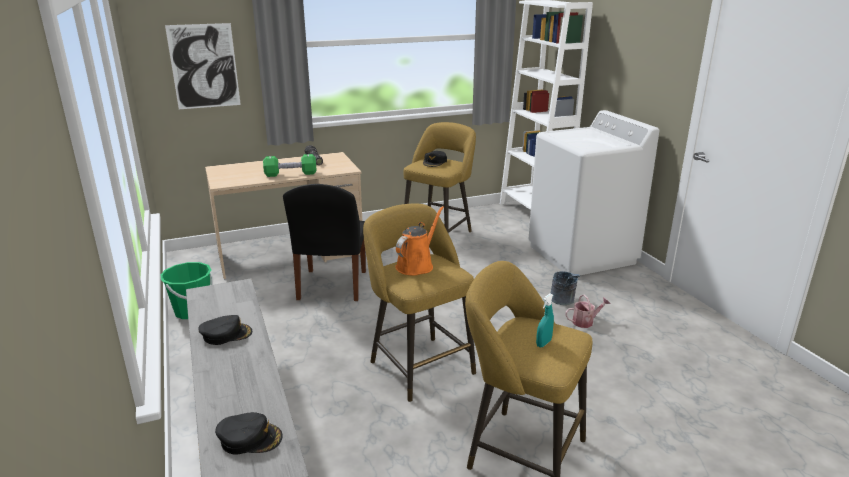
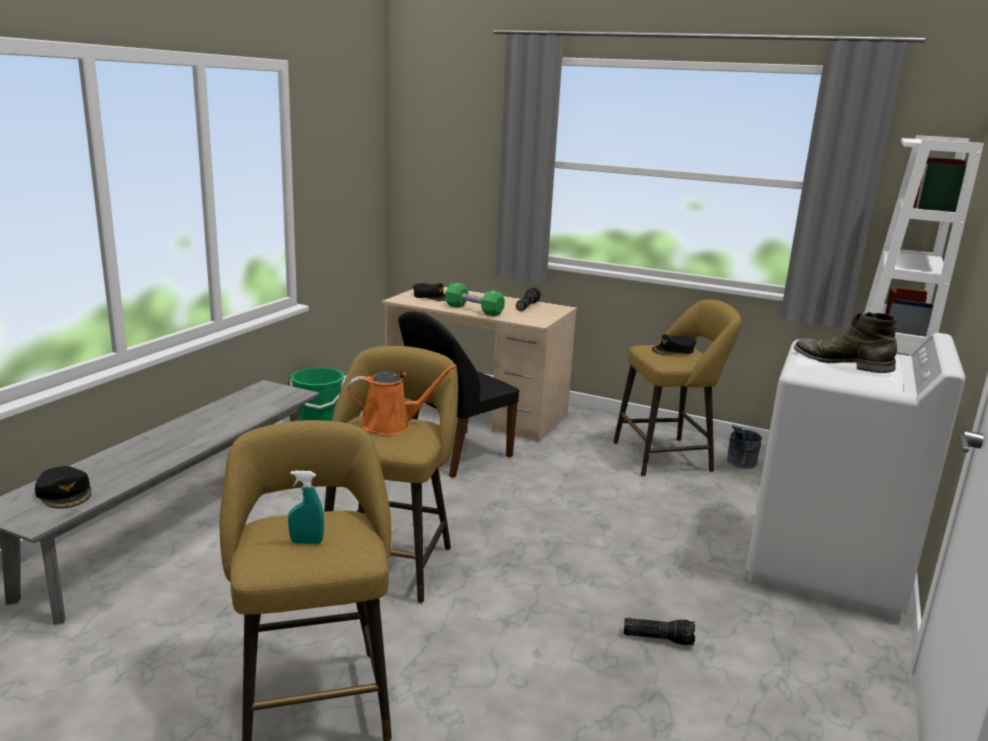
camera: 45 degrees right, 5 degrees down
picture [165,23,241,109] -> none
black cap [198,315,252,345] -> black cap moved to [413,283,446,301]
grey bucket [550,271,580,305] -> grey bucket moved to [727,424,762,469]
watering can [565,295,611,328] -> flashlight [624,618,695,646]
none -> green boot [794,312,897,373]

